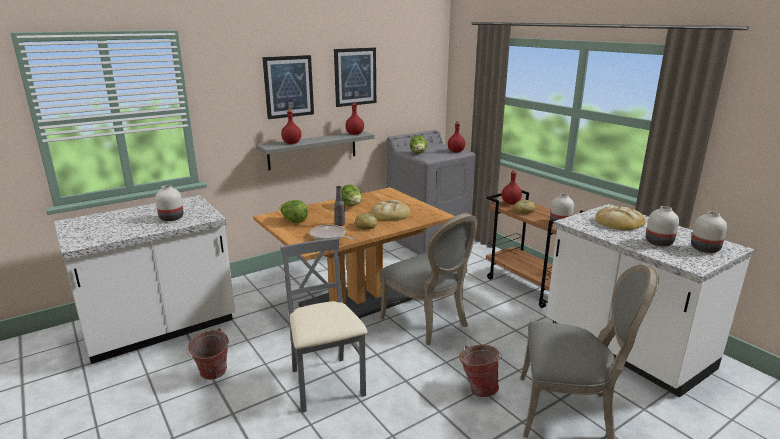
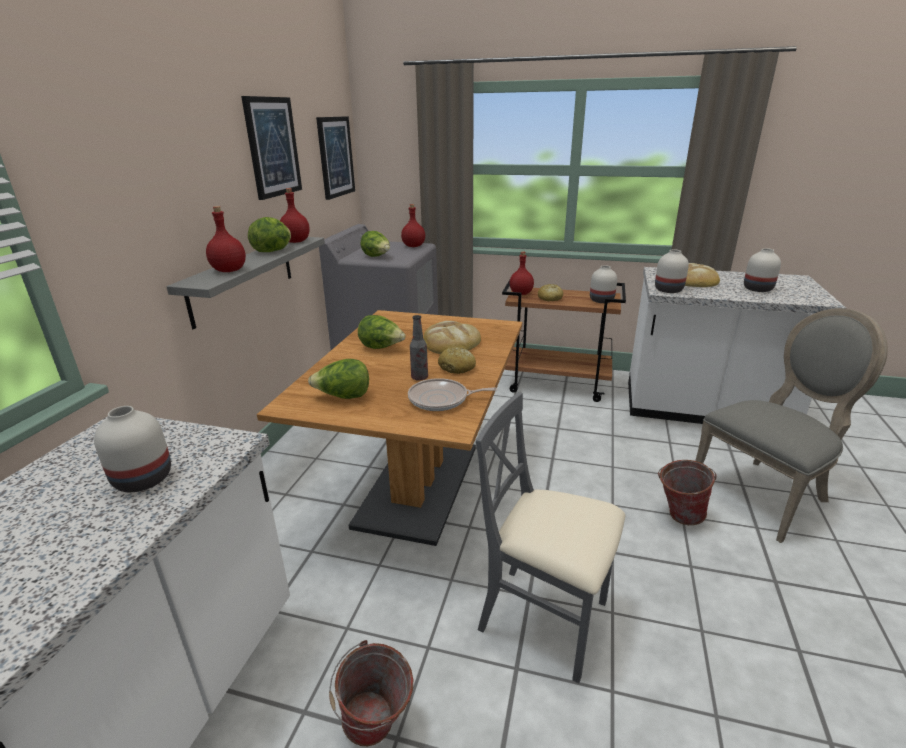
camera: 40 degrees left, 5 degrees up
picture [262,55,314,119] -> picture moved to [316,116,355,200]
grey chair [380,213,477,345] -> none
white vase [691,211,727,253] -> white vase moved to [655,250,689,293]
none -> lettuce [248,217,291,252]

